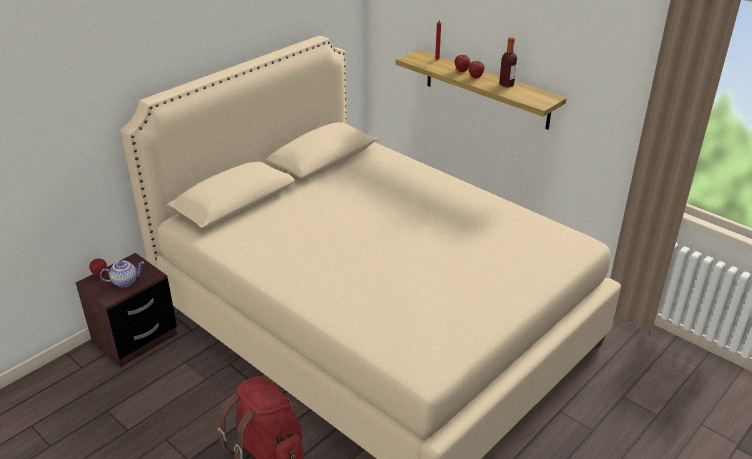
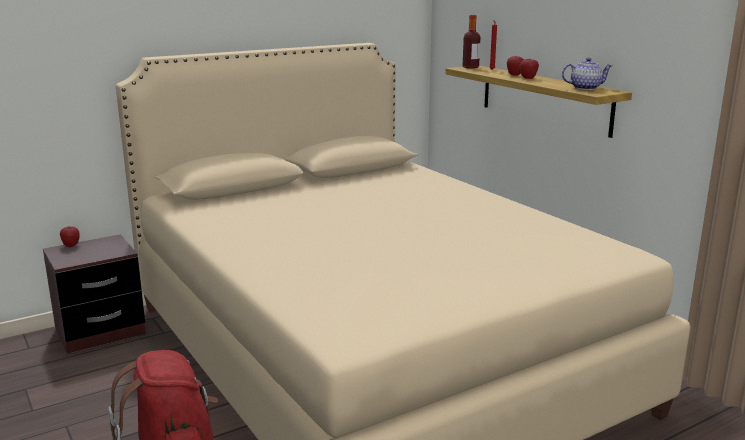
camera: 15 degrees right, 15 degrees down
teapot [100,261,145,287] -> teapot moved to [562,58,612,90]
bottle [499,37,517,88] -> bottle moved to [463,15,480,69]

